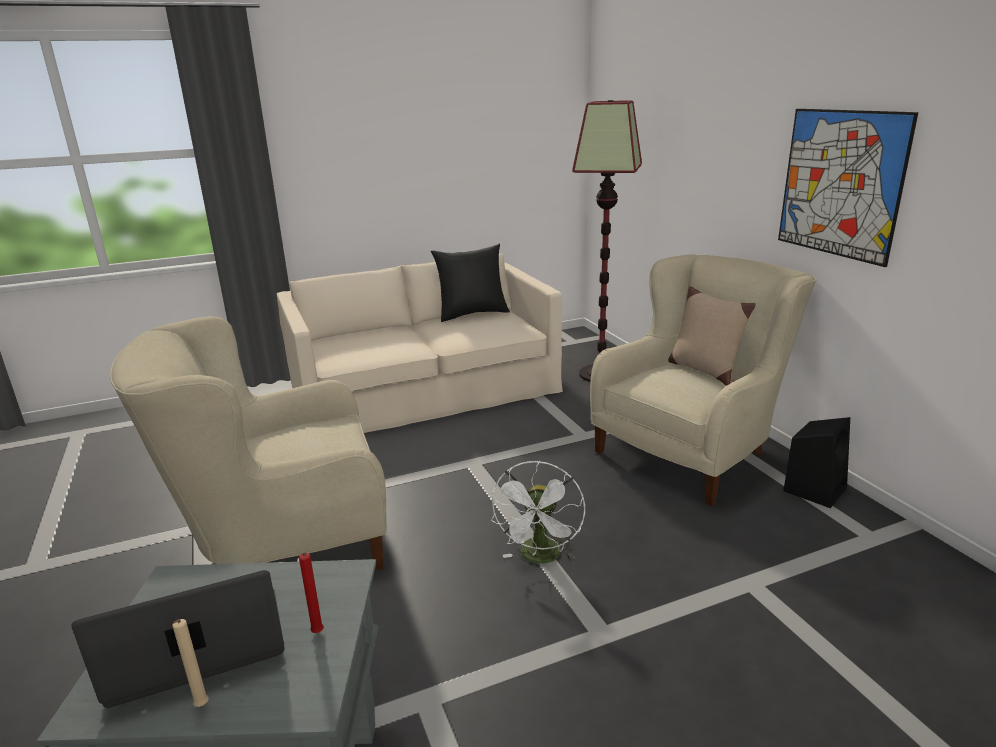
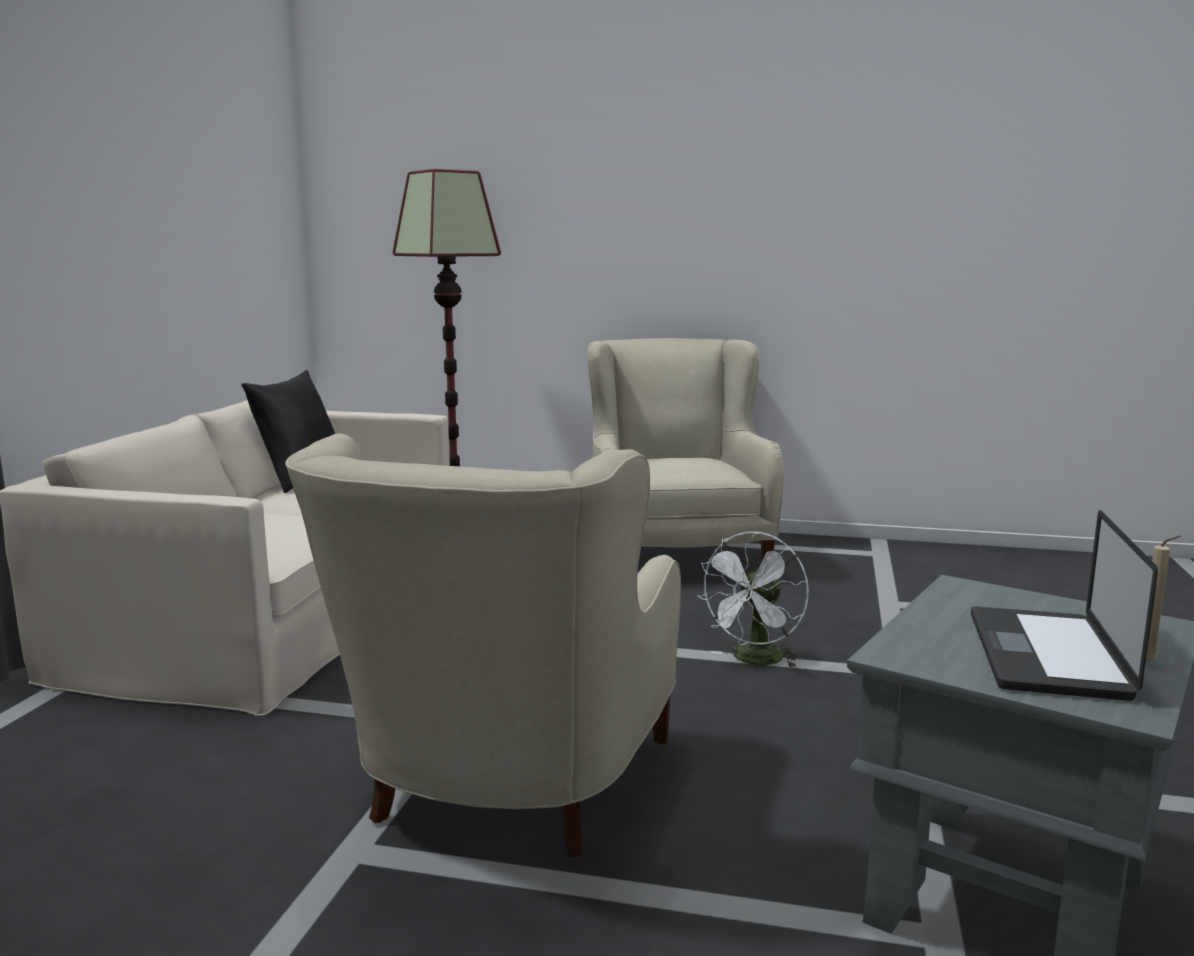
camera: 55 degrees left, 10 degrees down
red candle [299,552,324,633] -> none
white fan [491,461,585,564] -> white fan turned 75 degrees clockwise [697,532,809,668]
beige pillow [668,286,756,386] -> none
picture [778,109,918,267] -> none
black speaker [783,417,850,508] -> none

